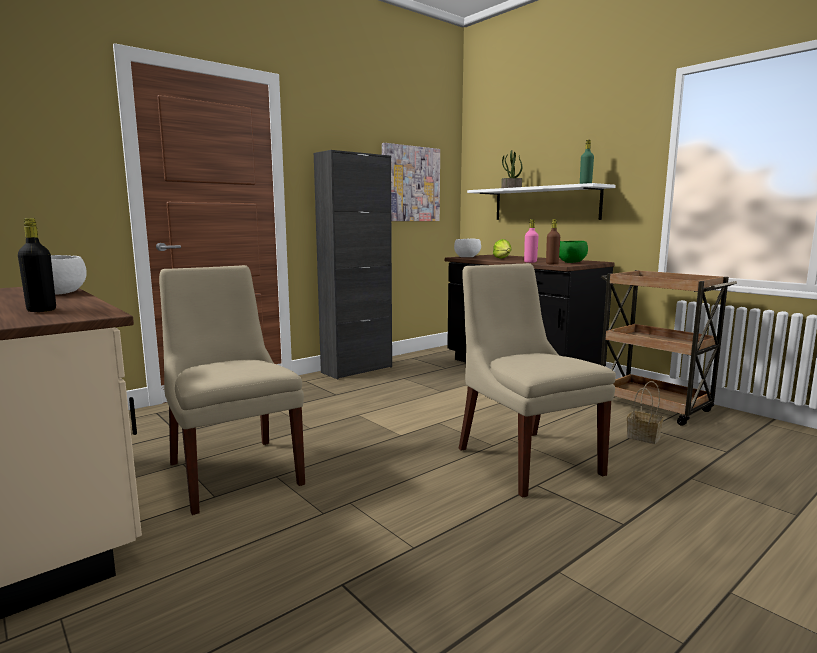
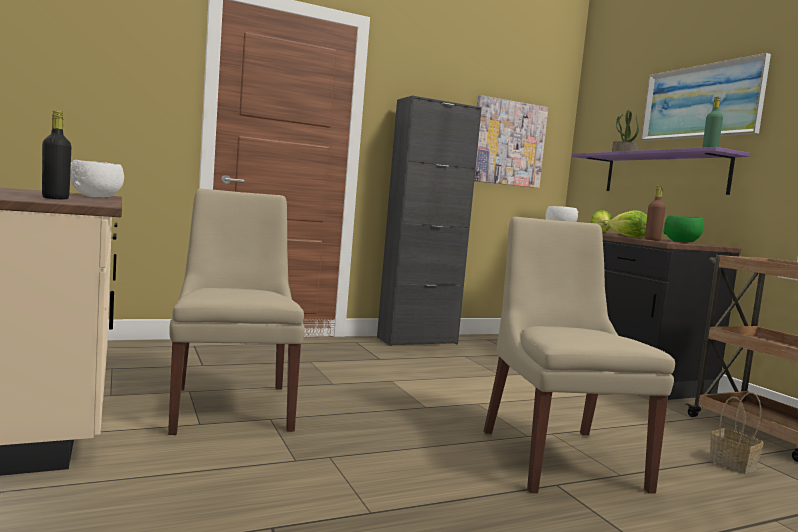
camera: 15 degrees right, 5 degrees down
white shelf [467,183,616,220] -> purple shelf [572,147,750,195]
pink bottle [524,219,539,263] -> lettuce [609,210,647,238]
none -> picture [641,53,771,141]

